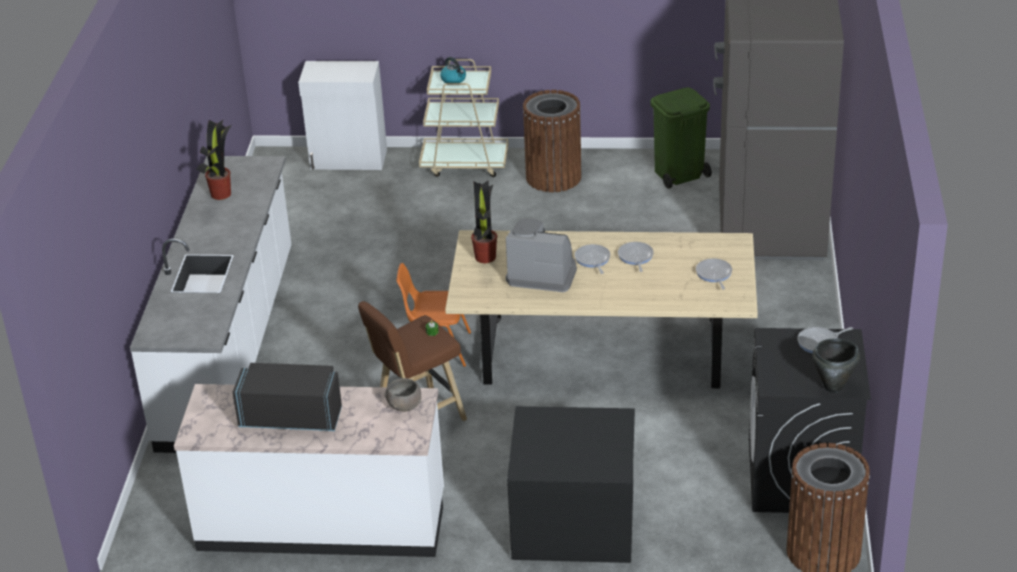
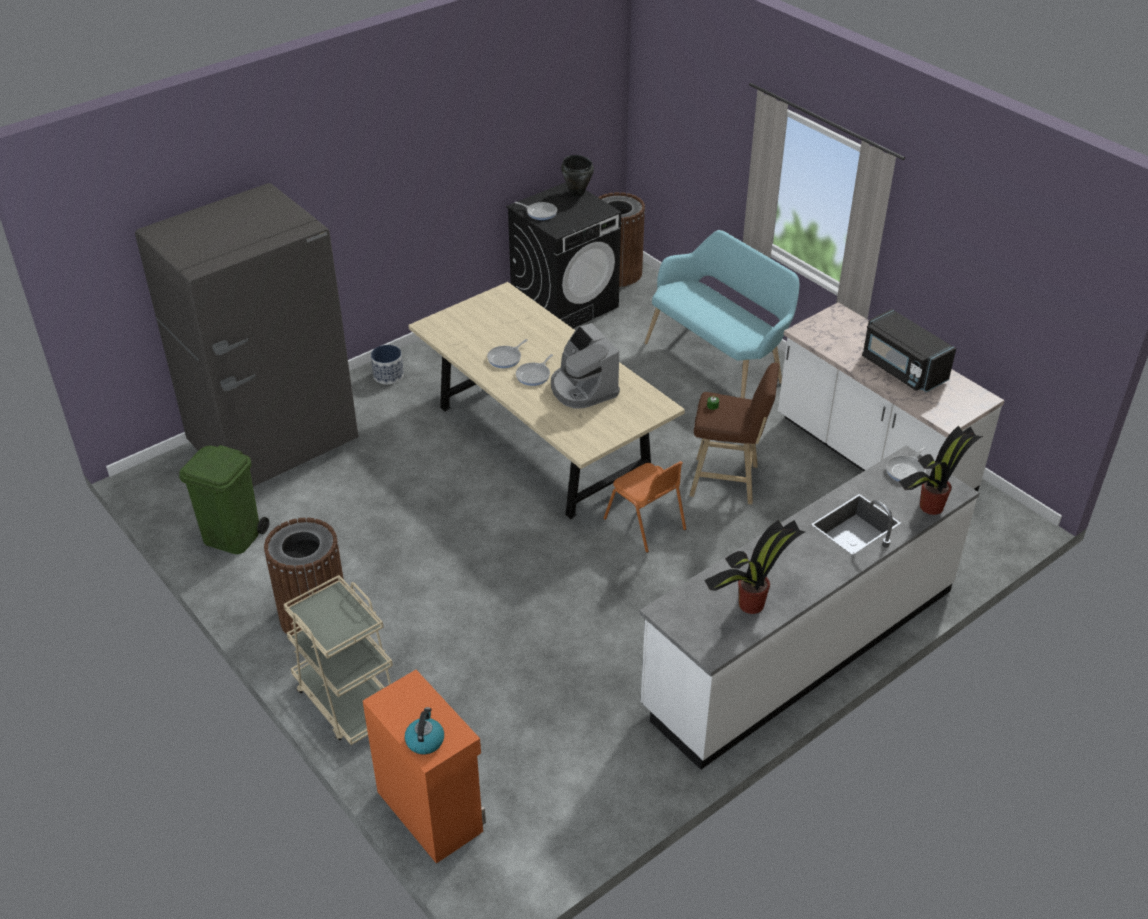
camera: 135 degrees left, 5 degrees up
white cabinet [298,61,387,170] -> orange cabinet [363,670,486,864]
grey bowl [384,378,421,412] -> none
kettle [440,57,466,83] -> kettle moved to [405,707,444,754]
potted plant [471,180,497,263] -> potted plant moved to [899,426,983,515]
black dresser [507,406,635,563] -> turquoise bench [645,230,799,398]
frying pan [696,258,732,289] -> frying pan moved to [886,446,926,482]
none -> planter [371,345,404,384]

